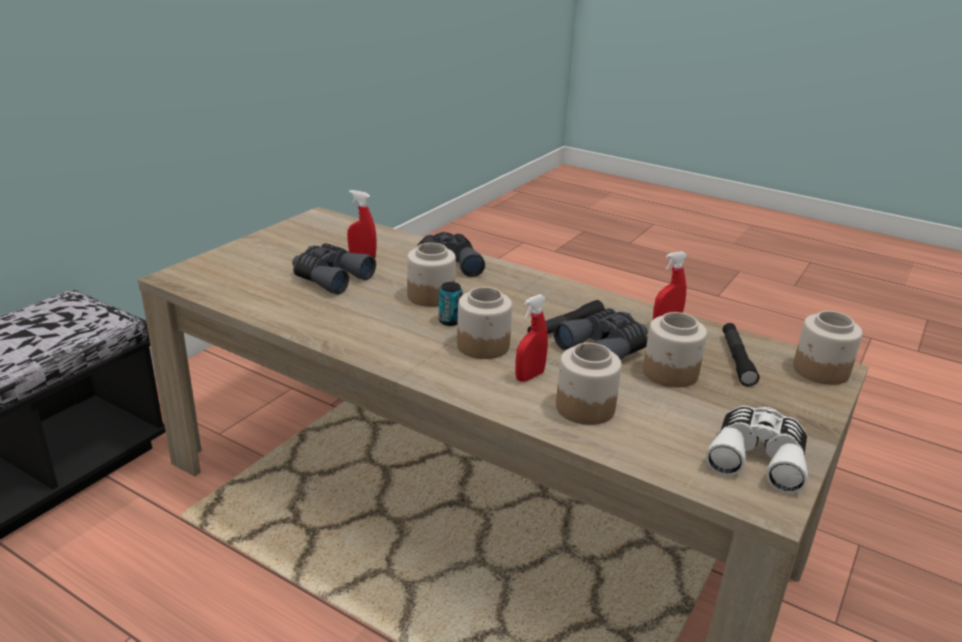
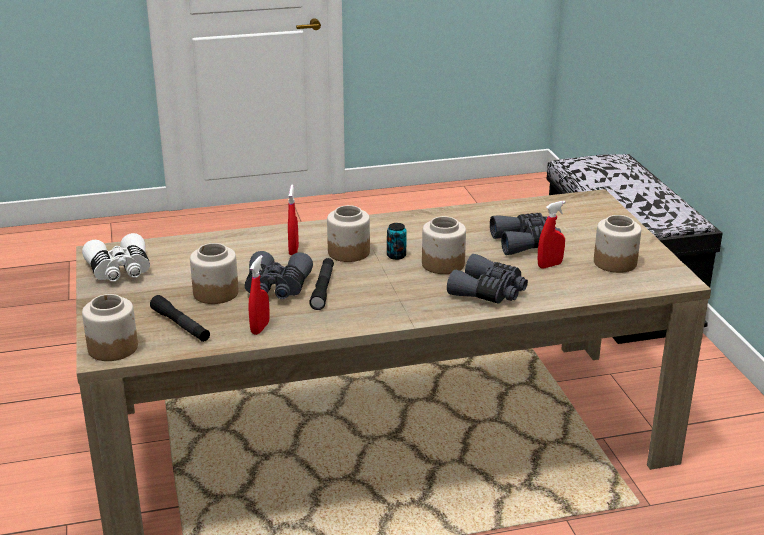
camera: 135 degrees right, 0 degrees up
jar [556,343,622,425] -> jar moved to [594,215,641,273]

